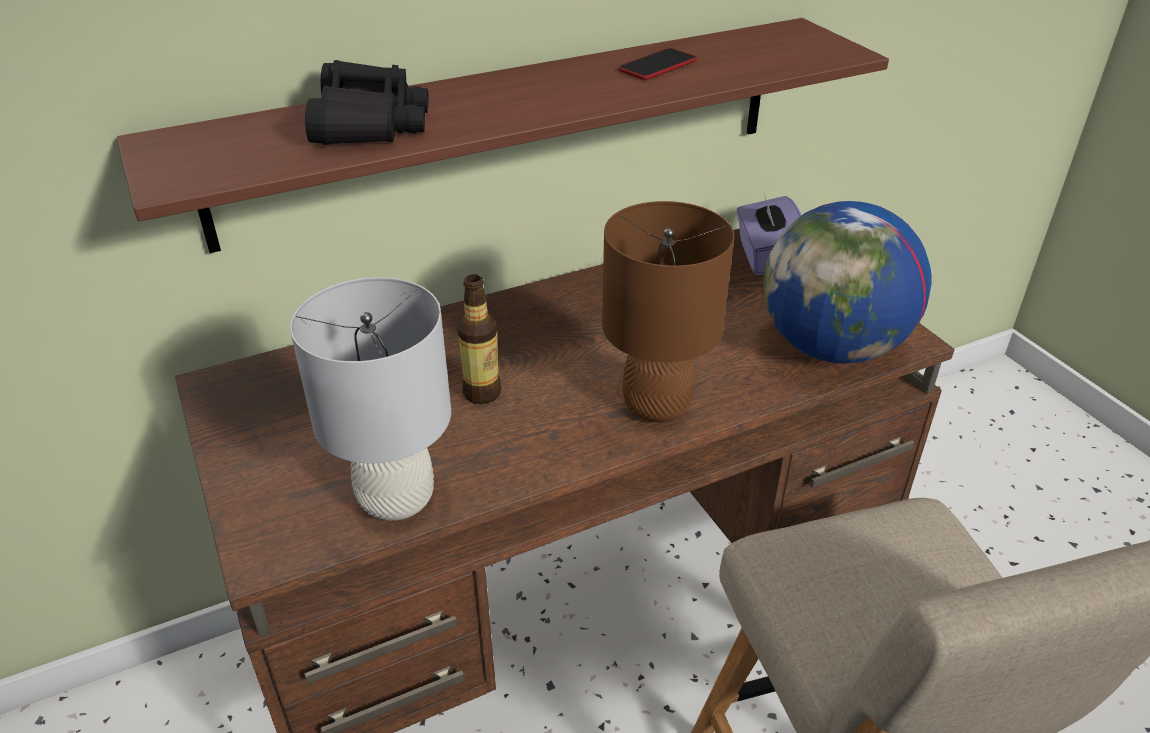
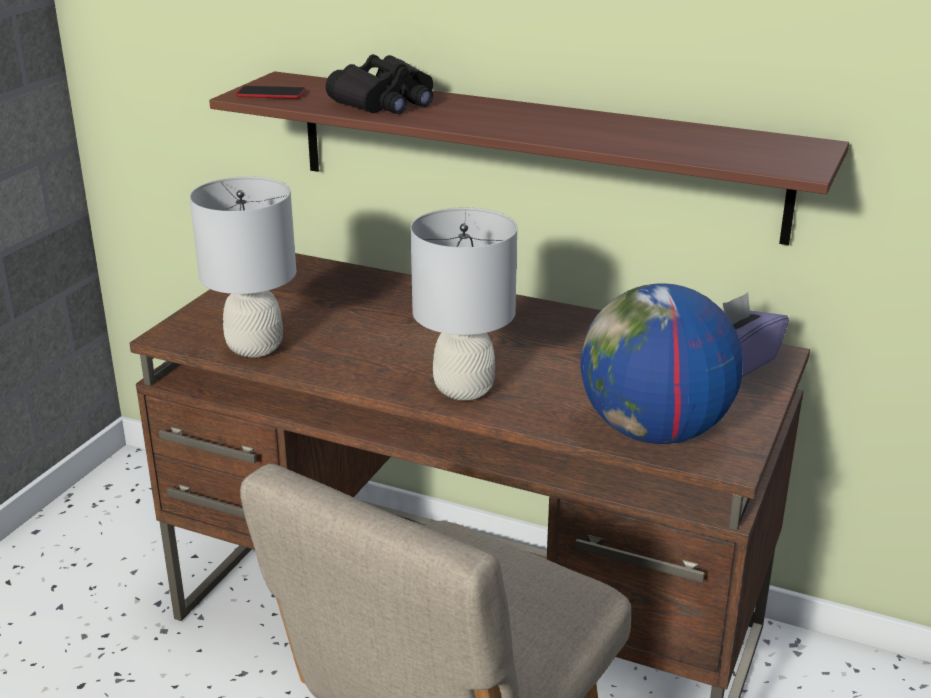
camera: 50 degrees right, 10 degrees down
bottle [458,274,501,404] -> none
brown table lamp [602,201,734,422] -> grey table lamp [411,208,517,401]
phone [618,48,697,80] -> phone moved to [236,86,306,99]

